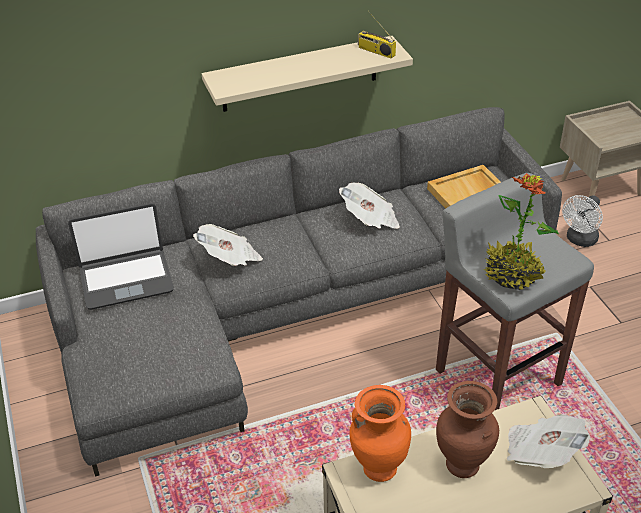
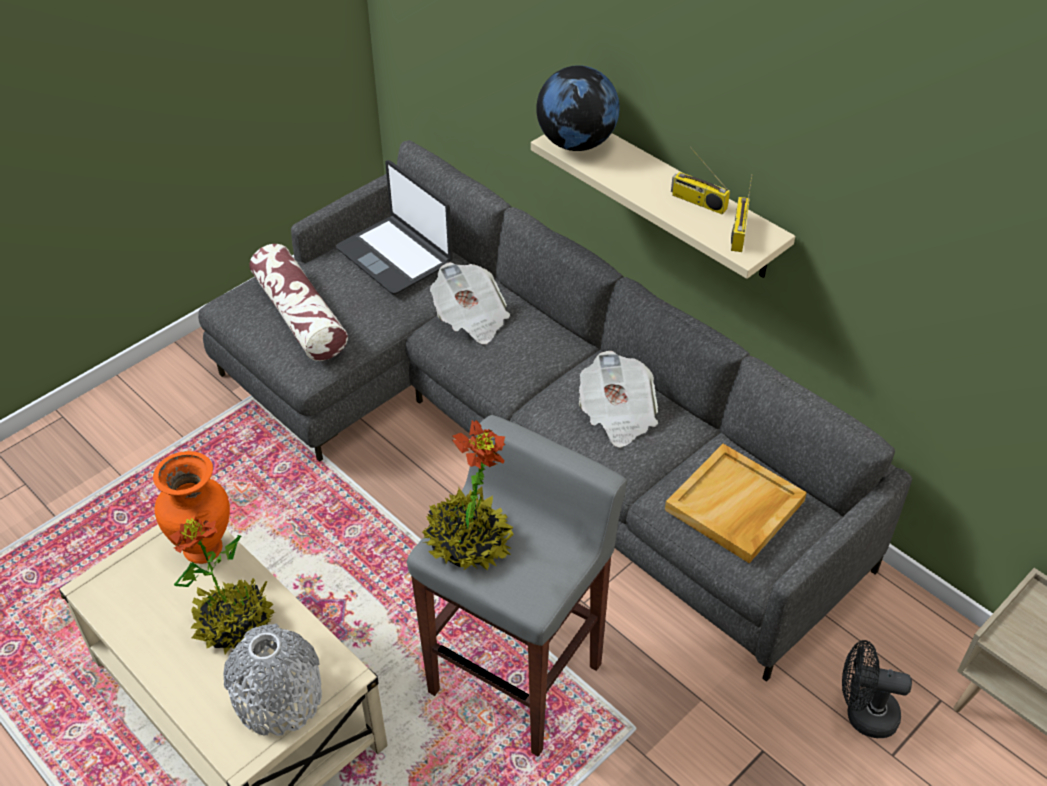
camera: 65 degrees right, 5 degrees up
brown vase [436,381,499,478] -> potted plant [169,518,275,654]
newspaper [507,414,590,468] -> grey vase [223,624,322,736]
white fan [562,195,603,247] -> black fan [842,640,912,738]
none -> pillow [249,244,348,361]
none -> globe [536,65,620,151]
none -> radio [671,146,730,214]

